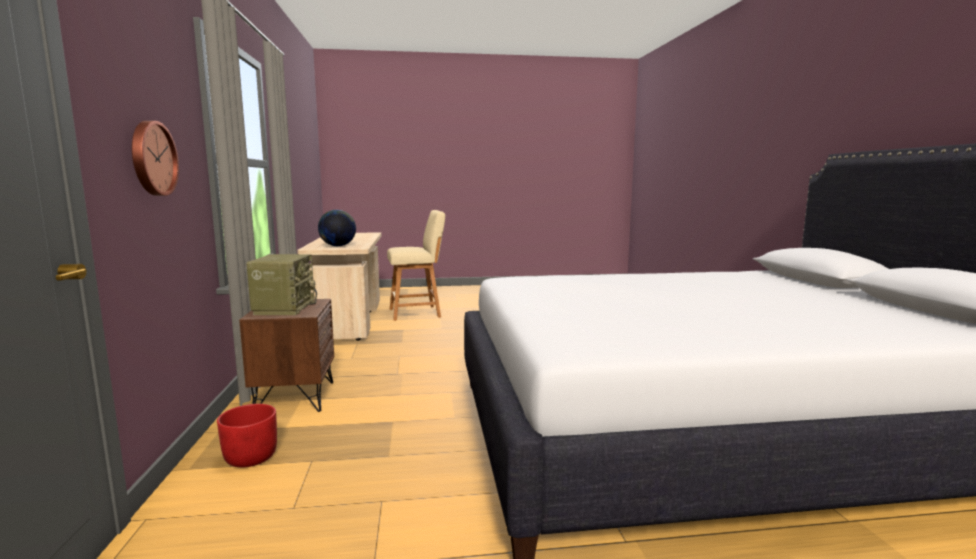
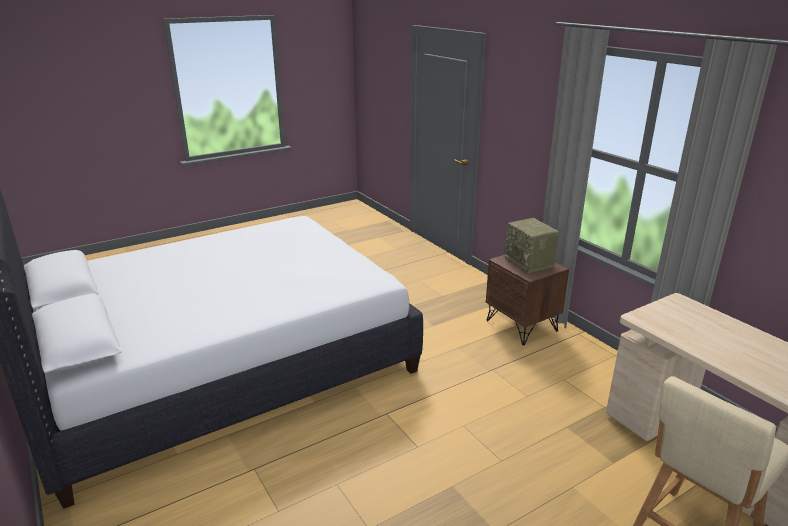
camera: 155 degrees right, 15 degrees up
wall clock [132,121,179,196] -> none
red planter [217,404,277,467] -> none
globe [318,210,356,246] -> none

